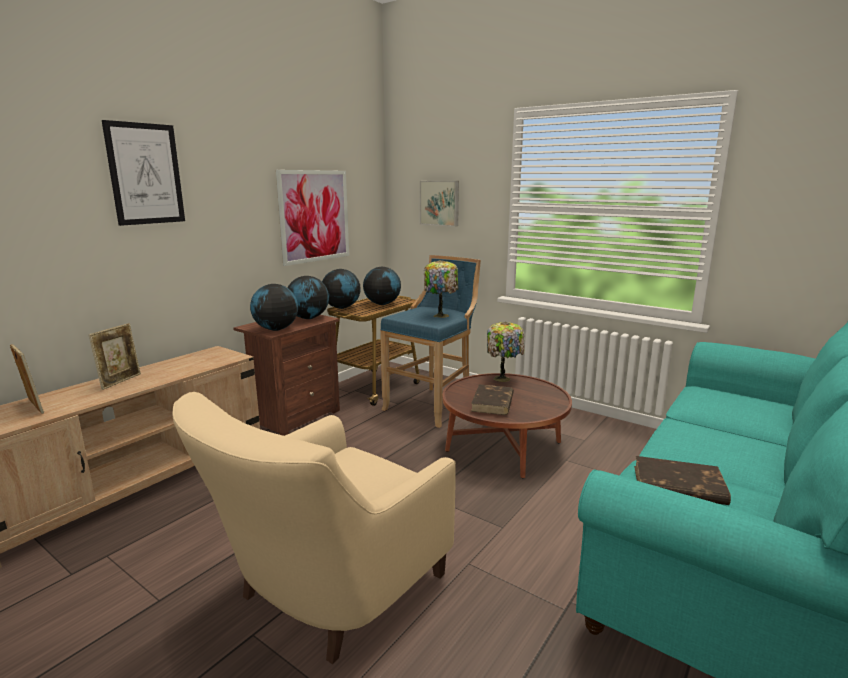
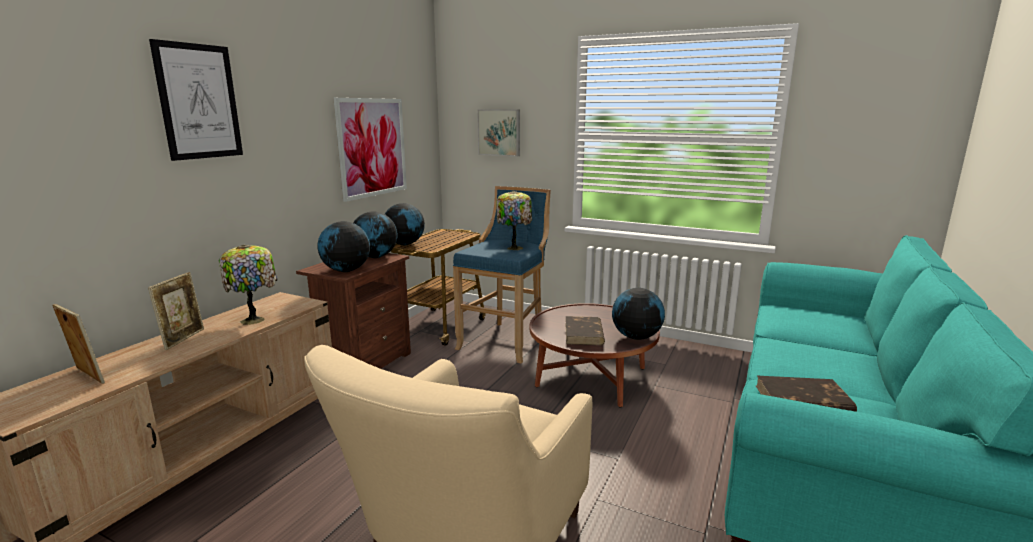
camera: 10 degrees left, 0 degrees up
globe [363,267,401,305] -> globe moved to [612,288,665,340]
table lamp [487,322,524,382] -> table lamp moved to [219,245,277,325]

